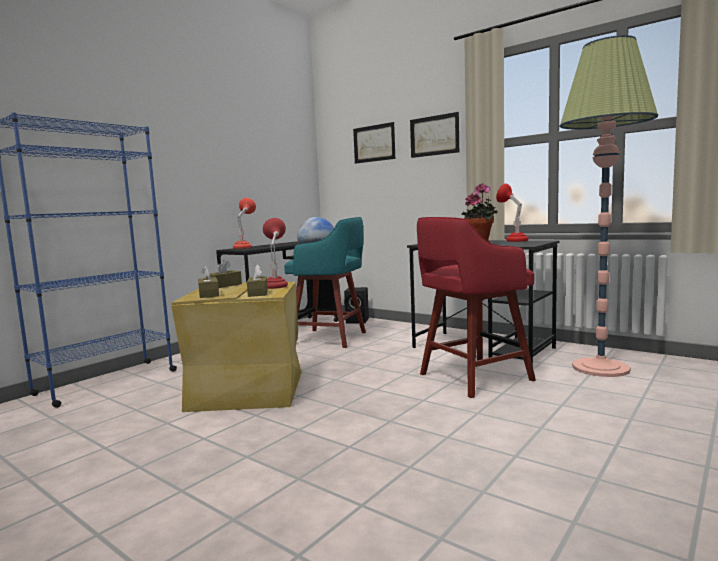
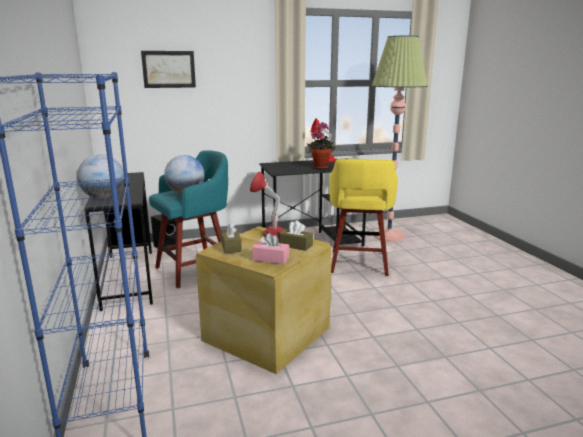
camera: 55 degrees left, 10 degrees up
brown tissue box [198,266,219,298] -> pink tissue box [252,233,289,264]
red table lamp [233,198,256,249] -> globe [77,155,124,199]
picture [410,112,459,158] -> none
red stool [417,217,536,398] -> yellow stool [329,159,398,276]

